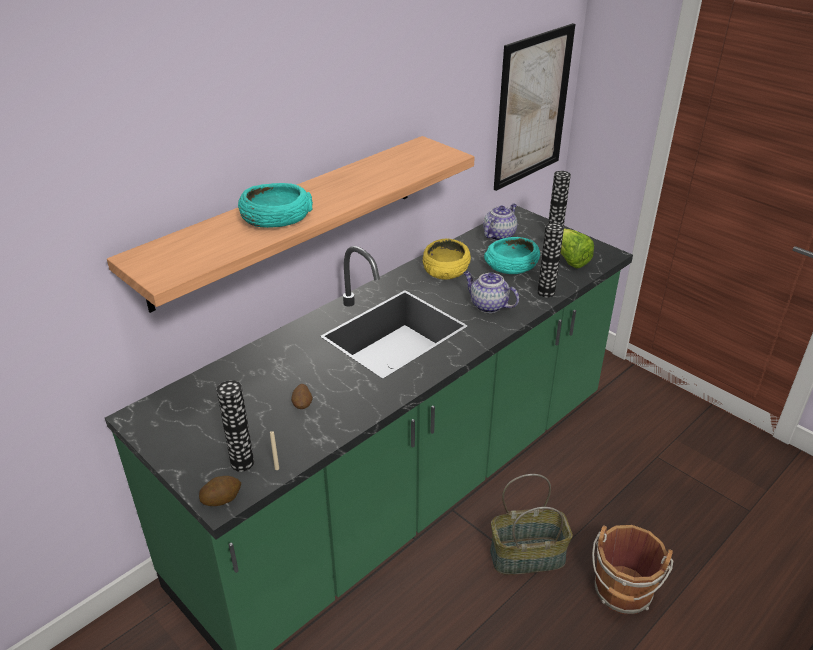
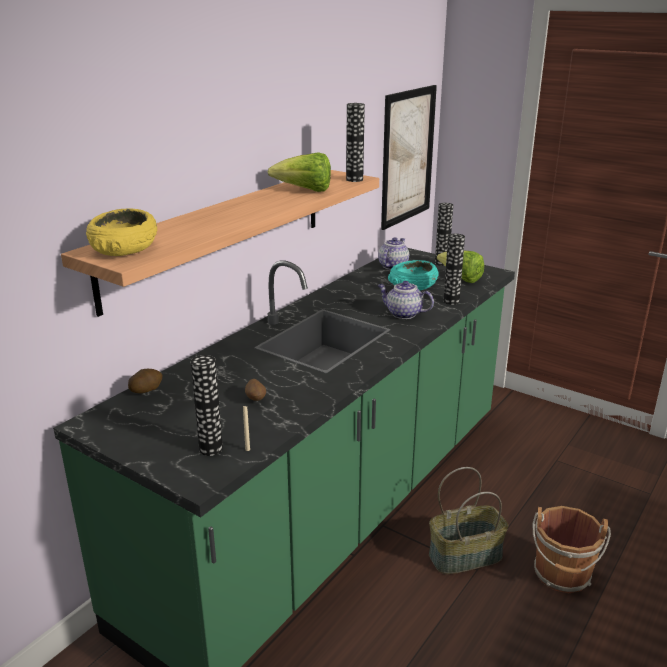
camera: 10 degrees left, 10 degrees down
potato [199,476,241,506] -> potato moved to [128,369,163,393]
turquoise bowl [238,183,313,228] -> none
yellow bowl [423,239,471,280] -> yellow bowl moved to [86,208,157,256]
none -> lettuce [268,152,331,192]
none -> vase [346,103,365,182]

